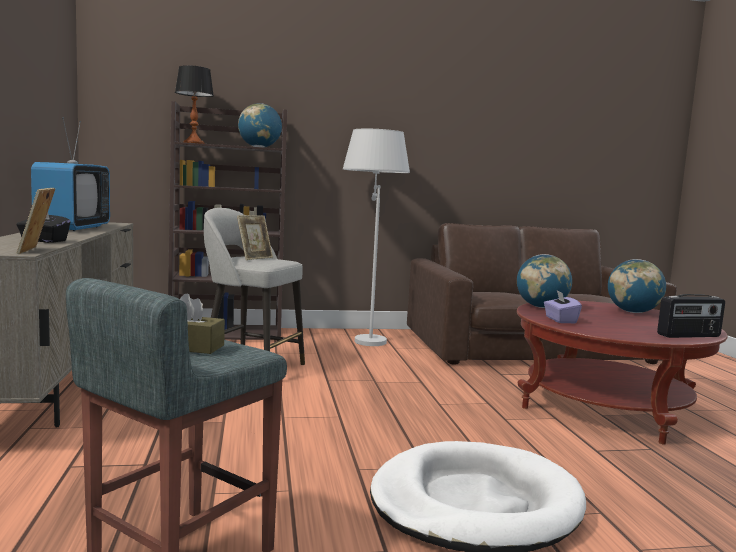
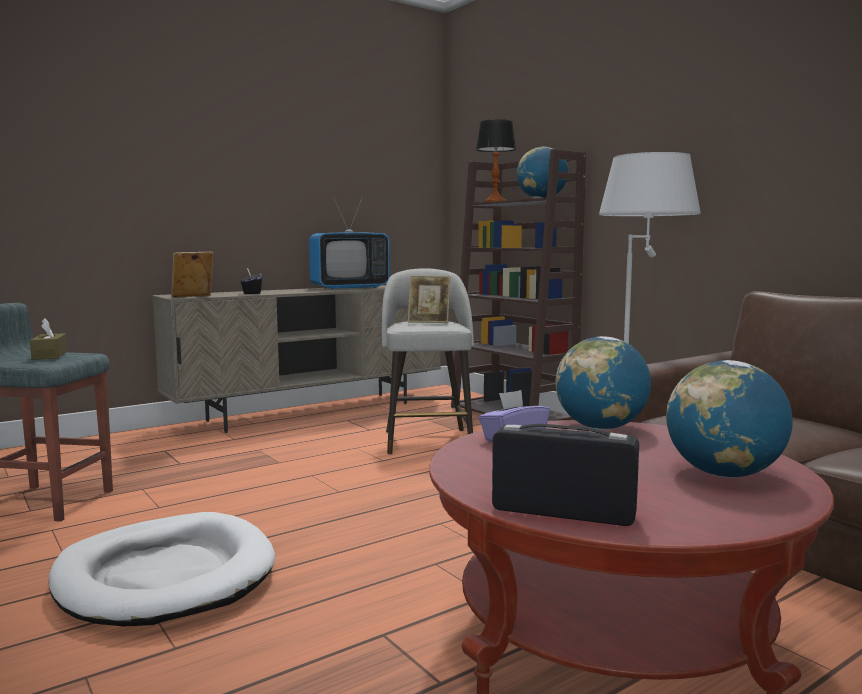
camera: 65 degrees right, 0 degrees up
radio [657,294,725,338] -> radio turned 150 degrees clockwise [492,424,639,526]

